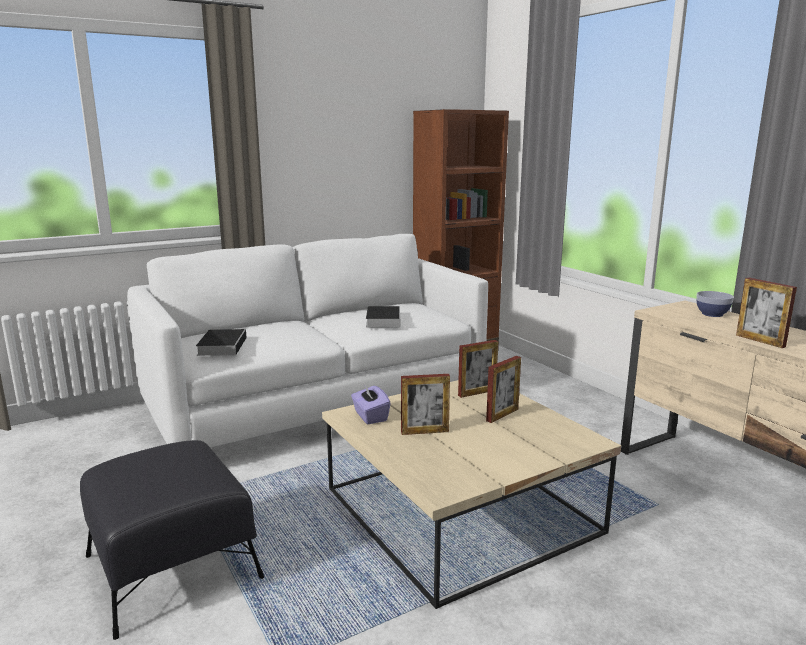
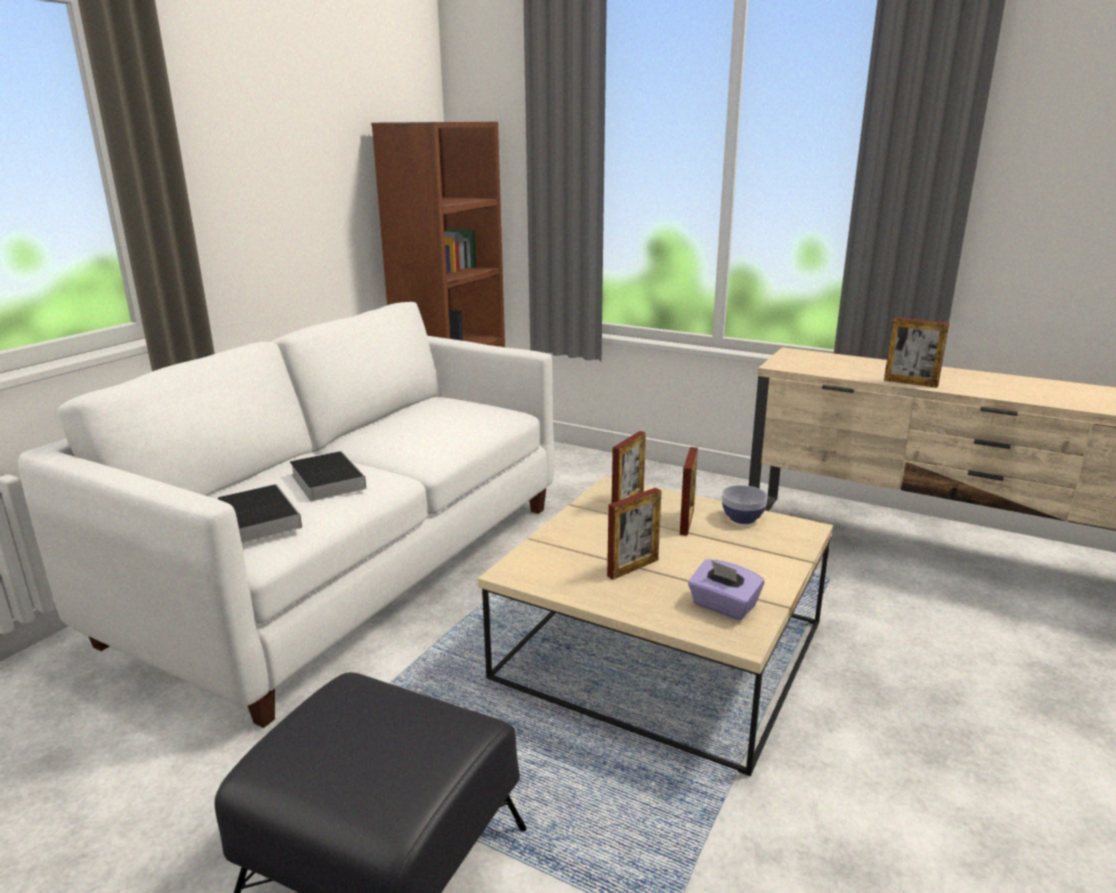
camera: 30 degrees left, 5 degrees up
purple tissue box [351,384,391,424] -> purple tissue box moved to [688,559,764,620]
book [366,306,400,327] -> book moved to [290,451,367,501]
bowl [696,291,734,317] -> bowl moved to [722,485,768,524]

